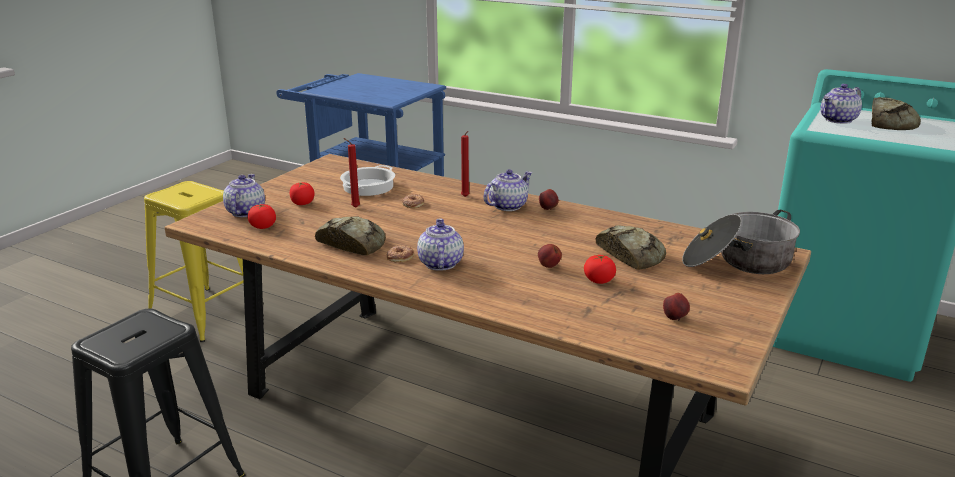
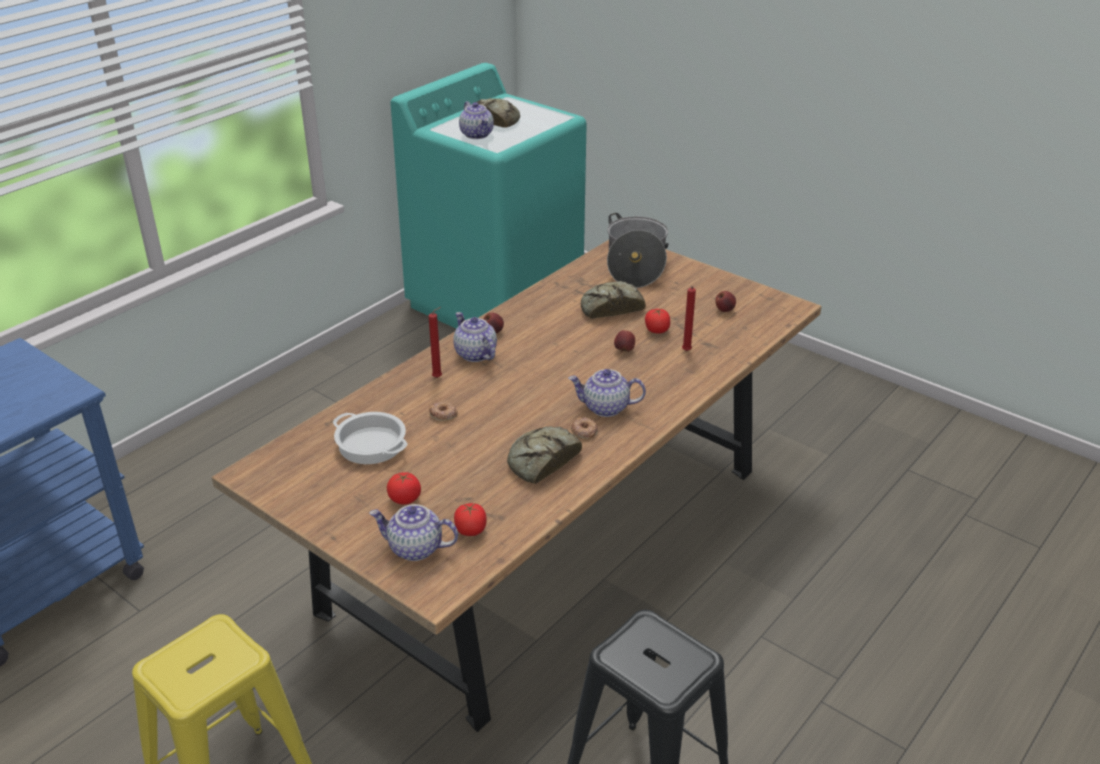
camera: 80 degrees left, 10 degrees up
red candle [343,138,360,208] -> red candle moved to [682,286,696,351]

